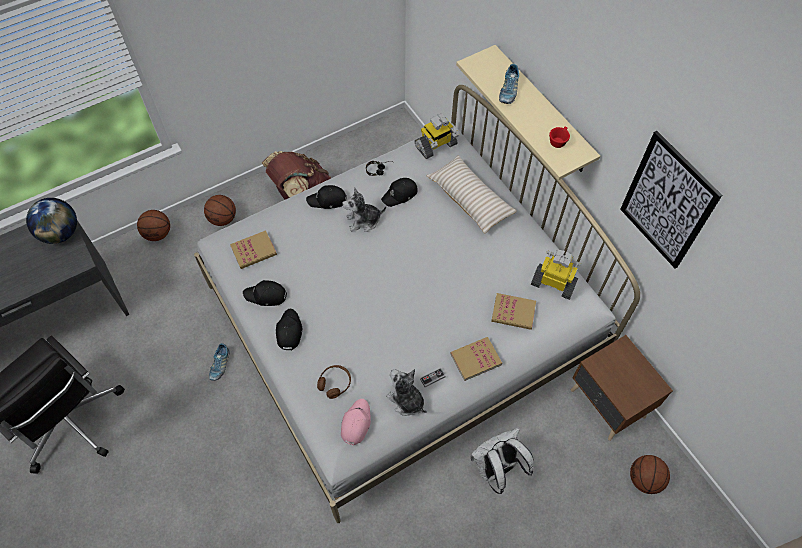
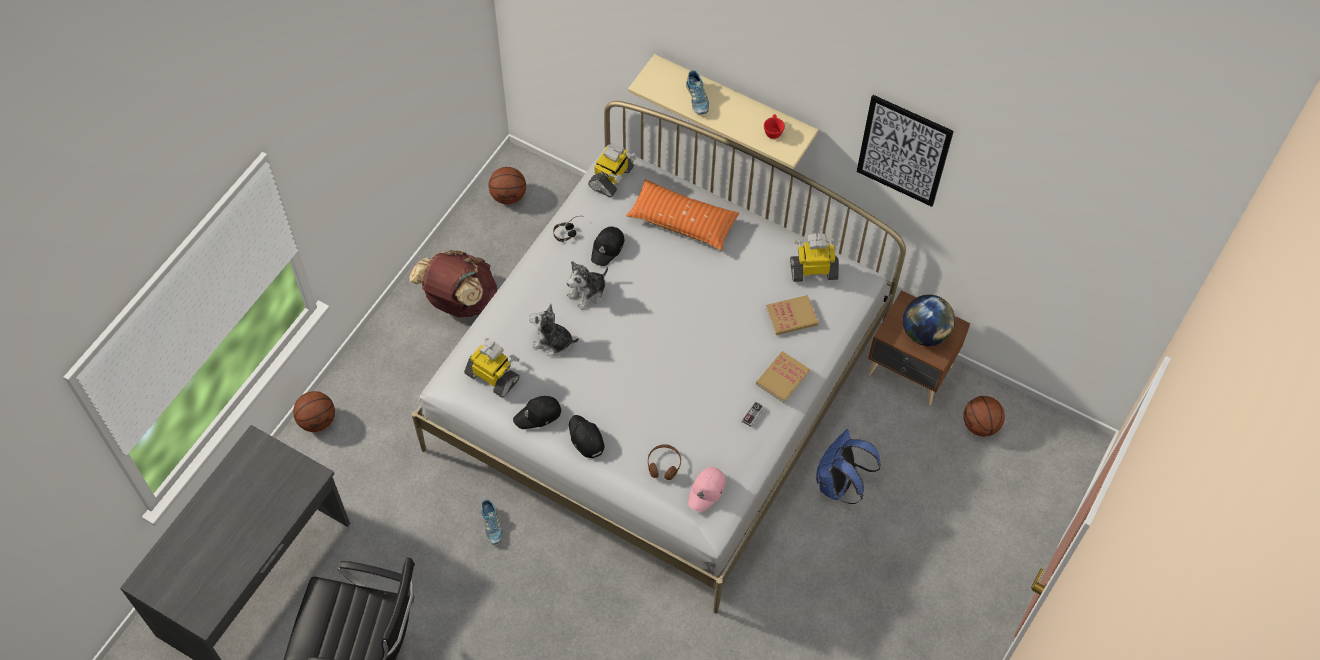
camera: 30 degrees left, 0 degrees up
globe [26,198,77,244] -> globe moved to [903,295,955,346]
basketball [204,195,236,226] -> basketball moved to [489,167,526,204]
book [230,230,277,269] -> toy robot [464,338,520,398]
black cap [306,185,347,209] -> none
pink cap [341,399,371,446] -> pink cap turned 135 degrees counterclockwise [688,467,726,512]
plush toy [386,369,427,416] -> plush toy moved to [529,304,579,356]
beige pillow [426,156,517,234] -> orange pillow [626,179,739,251]
white backpack [471,428,534,494] -> blue backpack [816,429,881,504]

